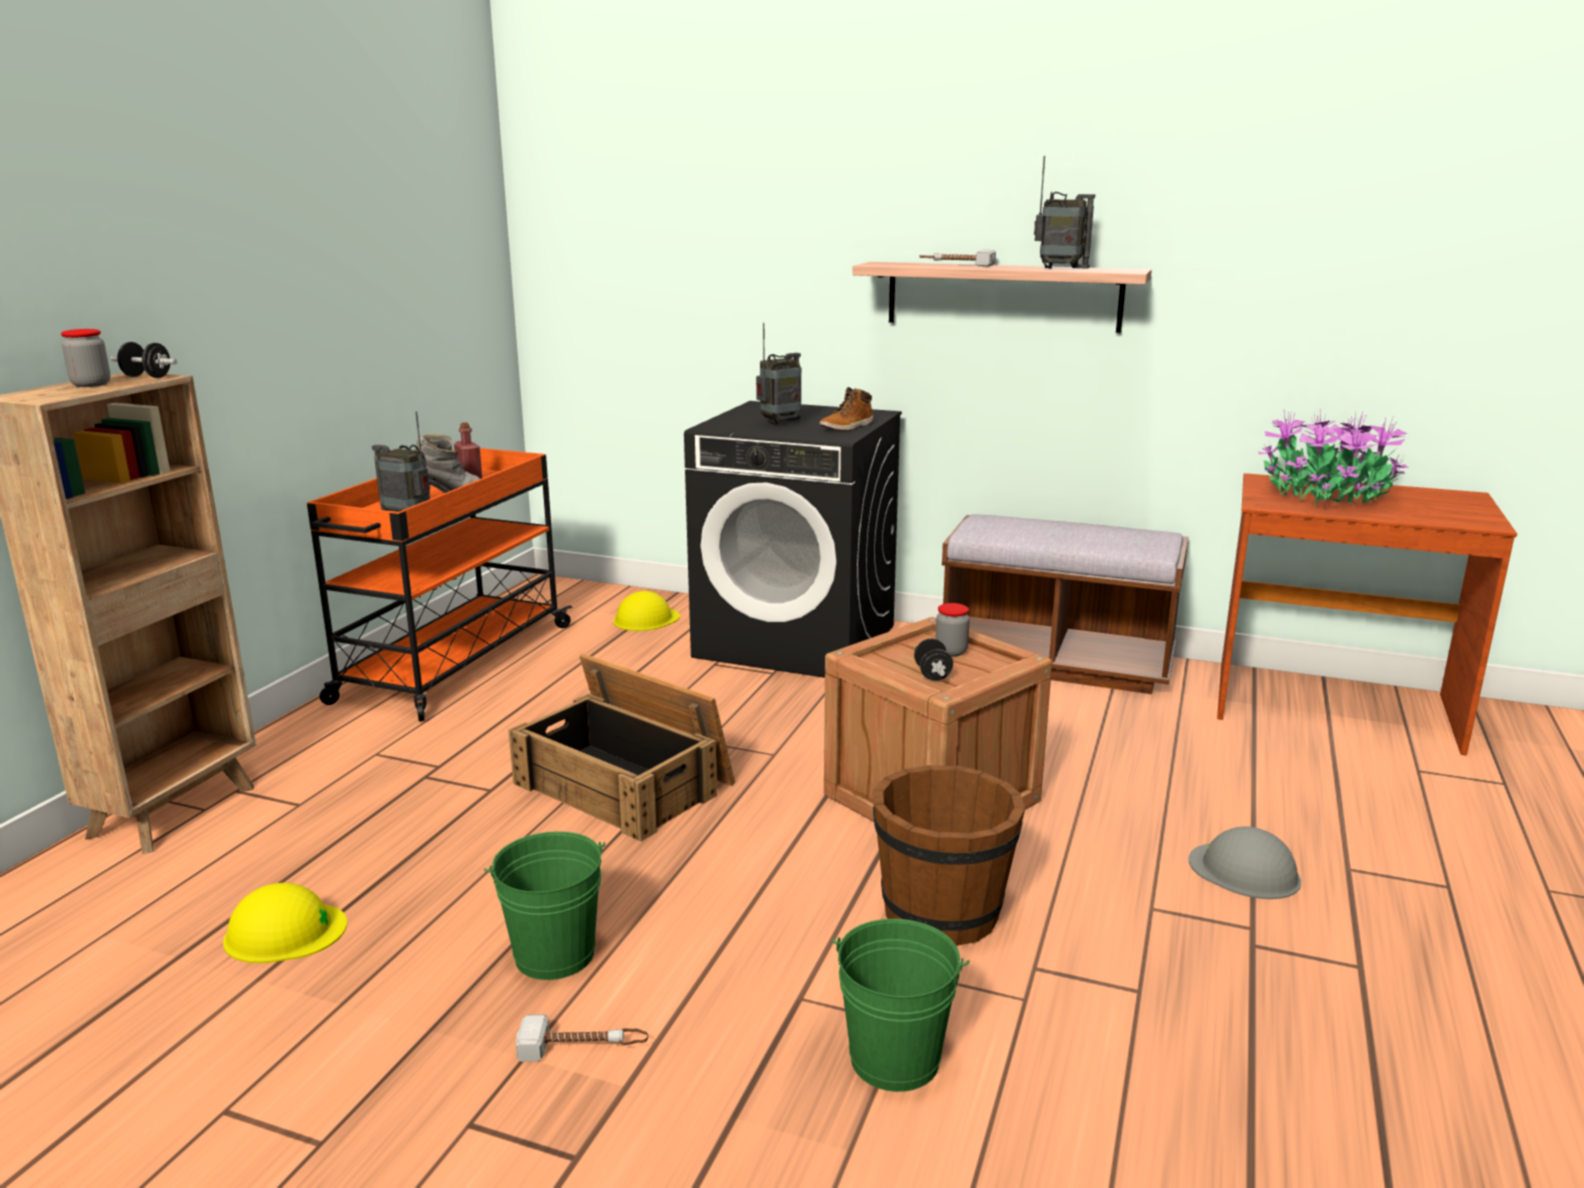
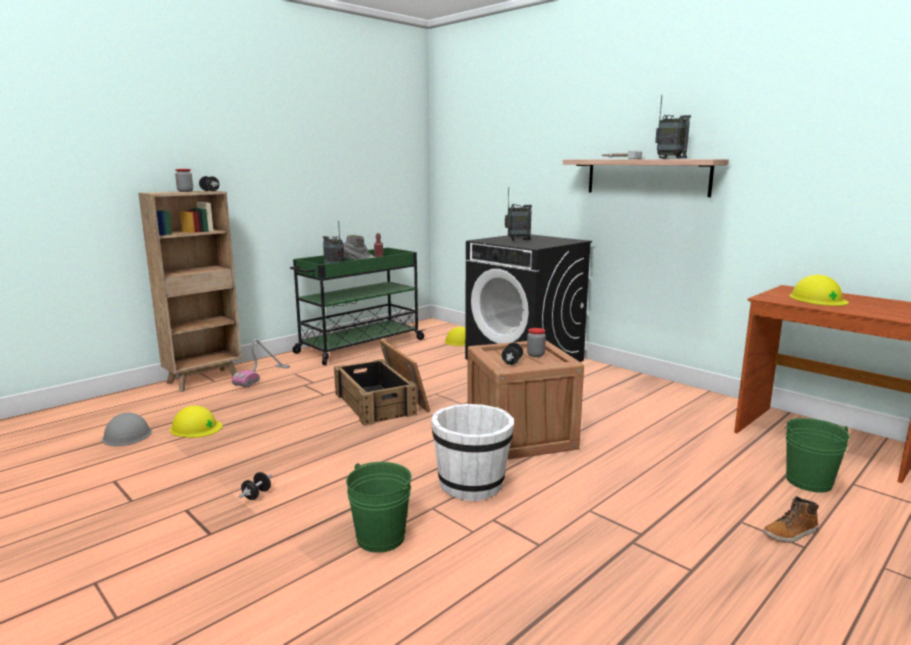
camera: 25 degrees right, 5 degrees down
orange cart [307,448,573,722] -> green cart [290,248,426,365]
green bucket [484,832,605,980] -> green bucket moved to [784,418,850,493]
hammer [516,1014,648,1062] -> black dumbbell [239,472,272,500]
boot [820,387,874,431] -> boot moved to [763,496,819,542]
brown bucket [873,765,1025,946] -> white bucket [431,404,514,501]
brown bench [942,514,1189,694] -> none
grey hard hat [1189,826,1301,899] -> grey hard hat moved to [102,413,152,446]
potted plant [1258,411,1408,506] -> yellow hard hat [789,275,849,306]
none -> vacuum cleaner [232,339,290,387]

